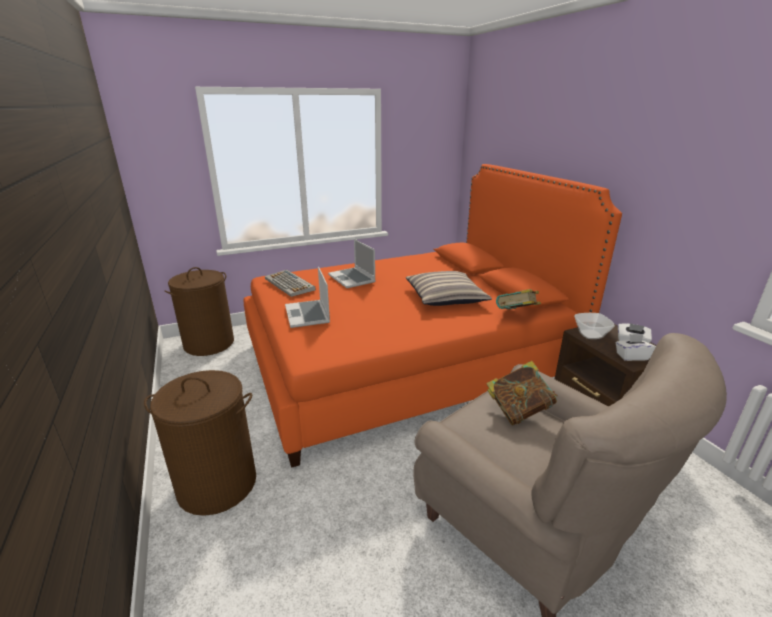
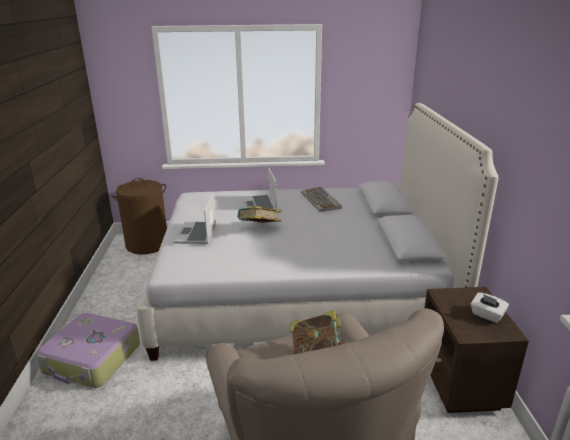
camera: 20 degrees right, 0 degrees up
brown laundry basket [144,370,256,516] -> suitcase [36,313,140,388]
orange bed [244,164,622,468] -> white bed [137,103,499,361]
keyboard [265,270,316,297] -> keyboard moved to [301,187,342,212]
pillow [406,271,492,306] -> none
book [496,289,541,309] -> book moved to [237,206,282,223]
bowl [574,313,615,339] -> none
white tissue box [616,334,656,361] -> none

